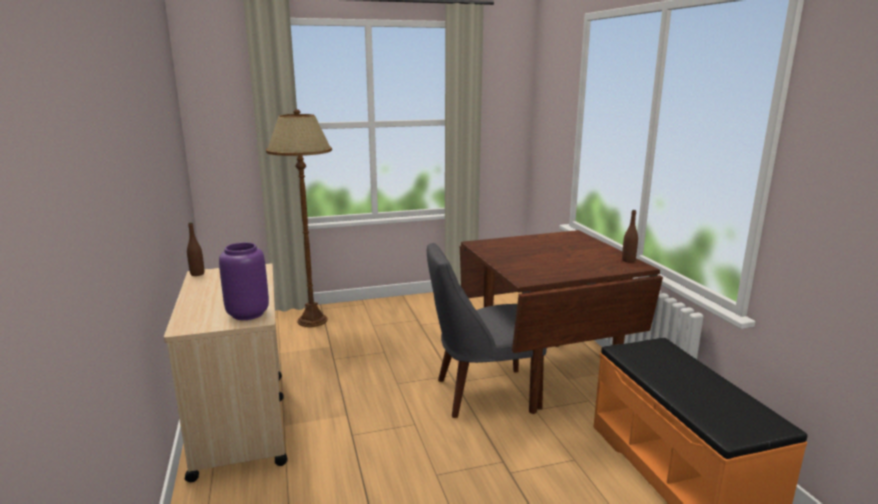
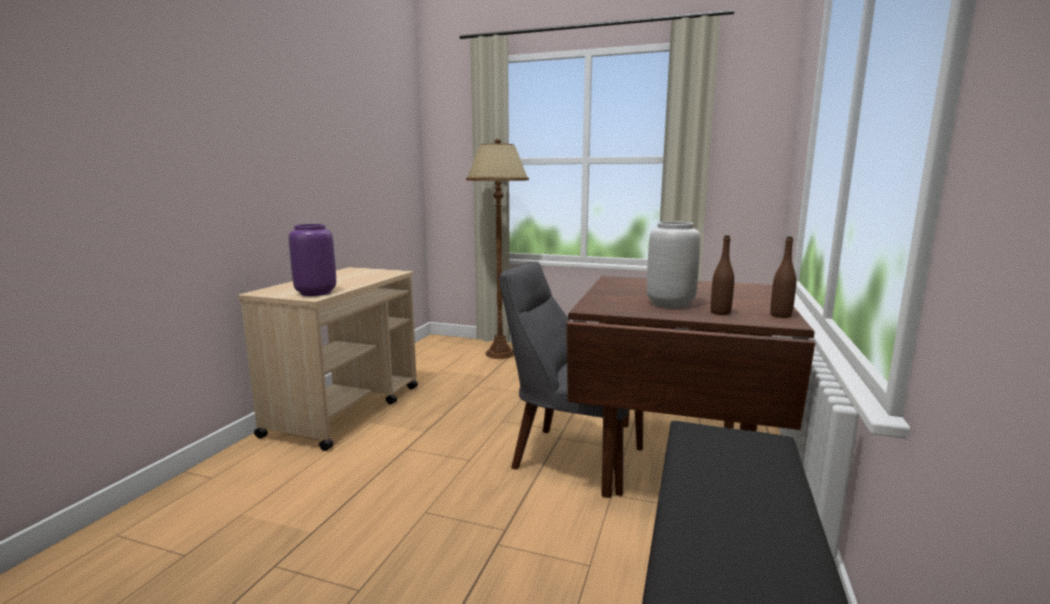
camera: 35 degrees right, 5 degrees down
brown bottle [187,222,204,276] -> brown bottle moved to [711,235,734,315]
none -> grey vase [647,221,700,308]

